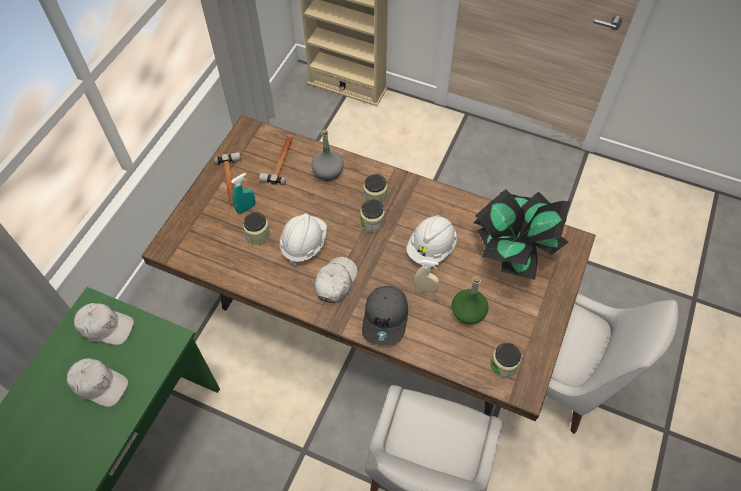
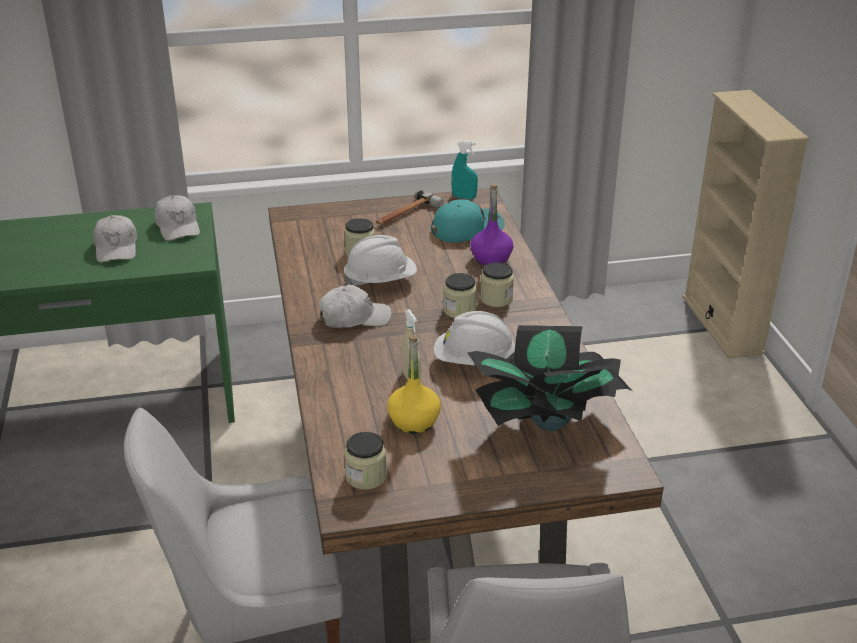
camera: 55 degrees right, 25 degrees down
turquoise spray bottle [231,173,255,214] -> turquoise spray bottle moved to [451,141,478,199]
hammer [259,135,293,185] -> turquoise cap [431,199,505,243]
grey bottle [311,129,344,181] -> purple bottle [470,184,514,266]
grey cap [362,286,408,345] -> none
green bottle [452,276,489,324] -> yellow bottle [387,335,441,434]

